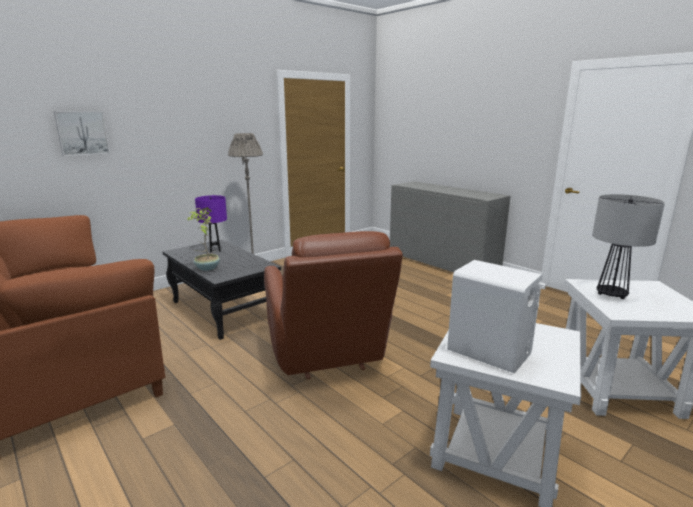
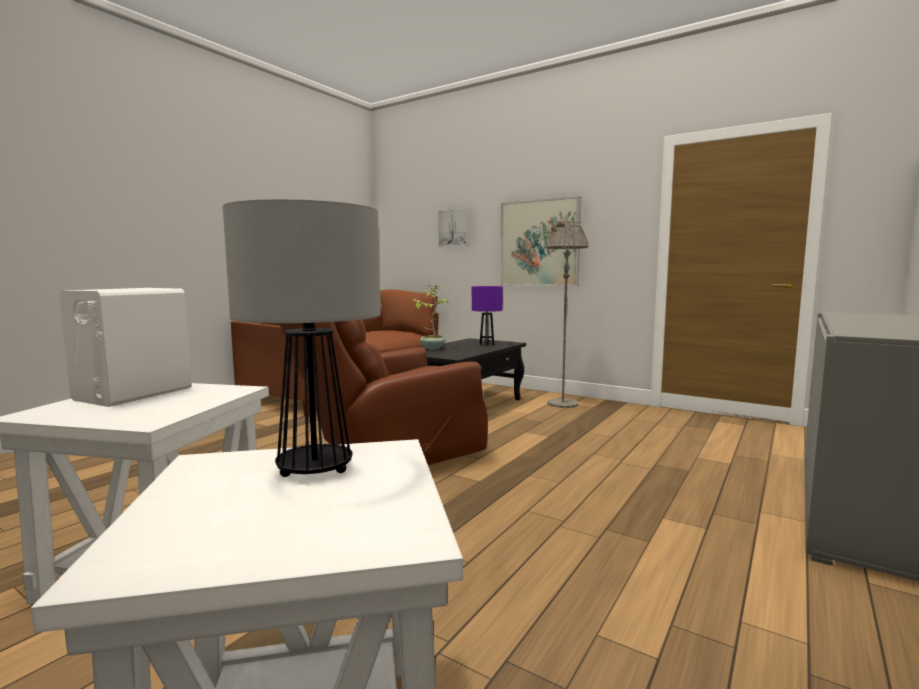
camera: 75 degrees right, 10 degrees down
none -> picture [500,196,581,286]

